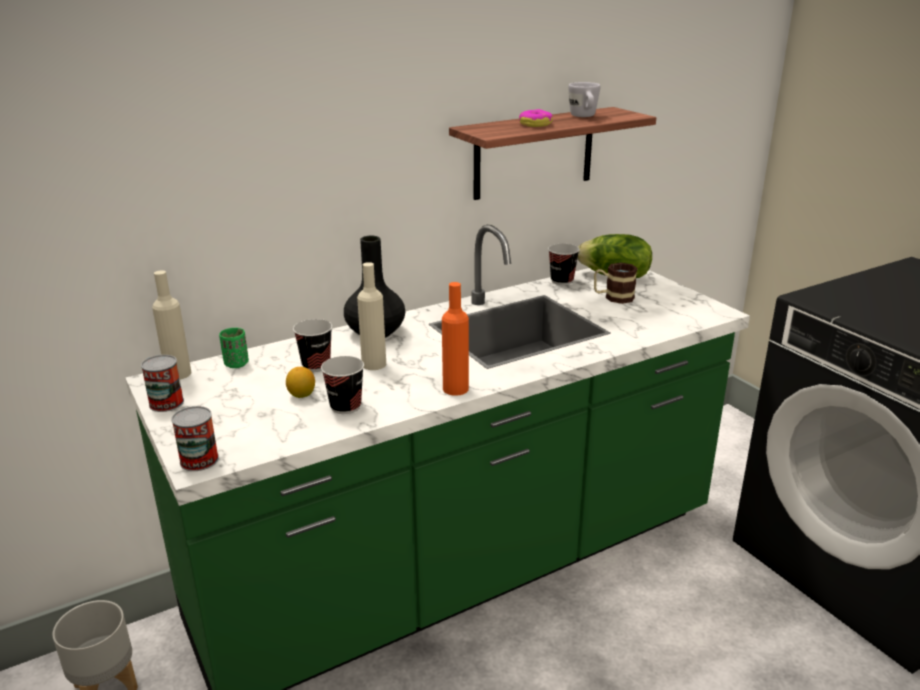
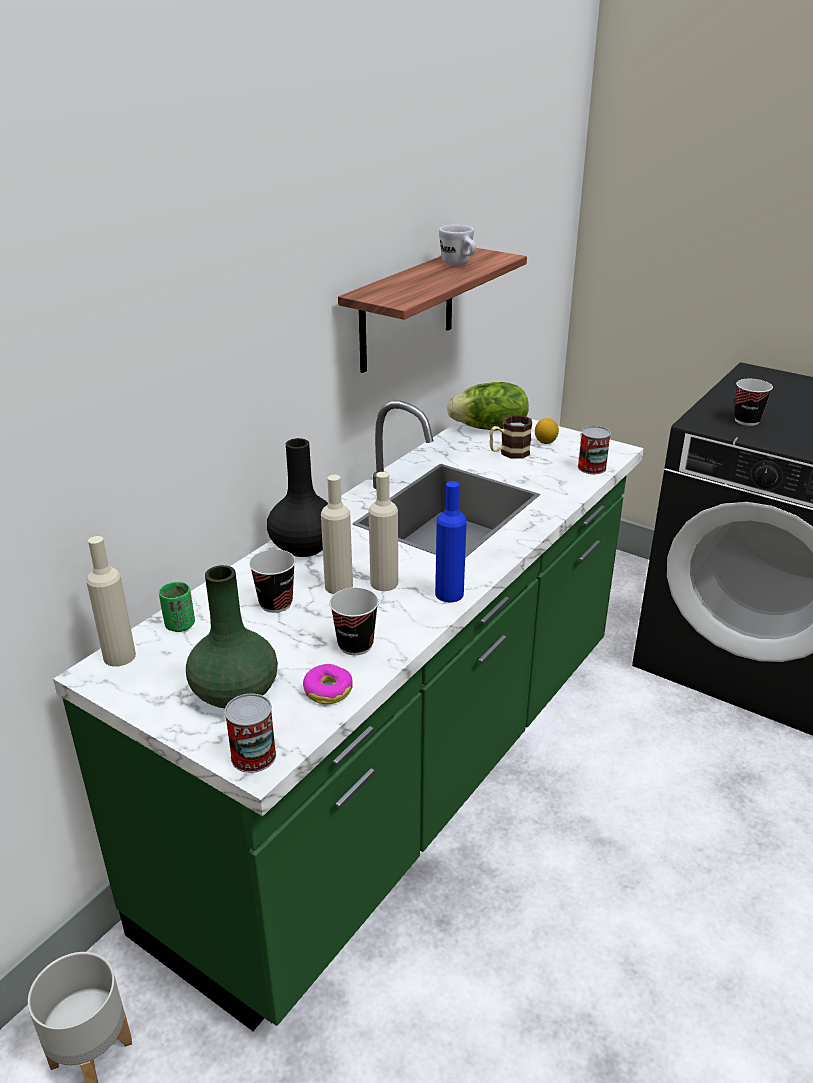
camera: 25 degrees left, 5 degrees up
can [141,355,184,412] -> can moved to [578,426,611,474]
lemon [286,367,315,398] -> lemon moved to [535,418,559,444]
orange bottle [442,282,469,396] -> blue bottle [435,481,467,602]
donut [519,109,553,127] -> donut moved to [303,664,353,704]
cup [548,244,580,285] -> cup moved to [734,379,773,426]
none -> green vase [186,565,278,708]
none -> beige bottle [369,472,398,591]

